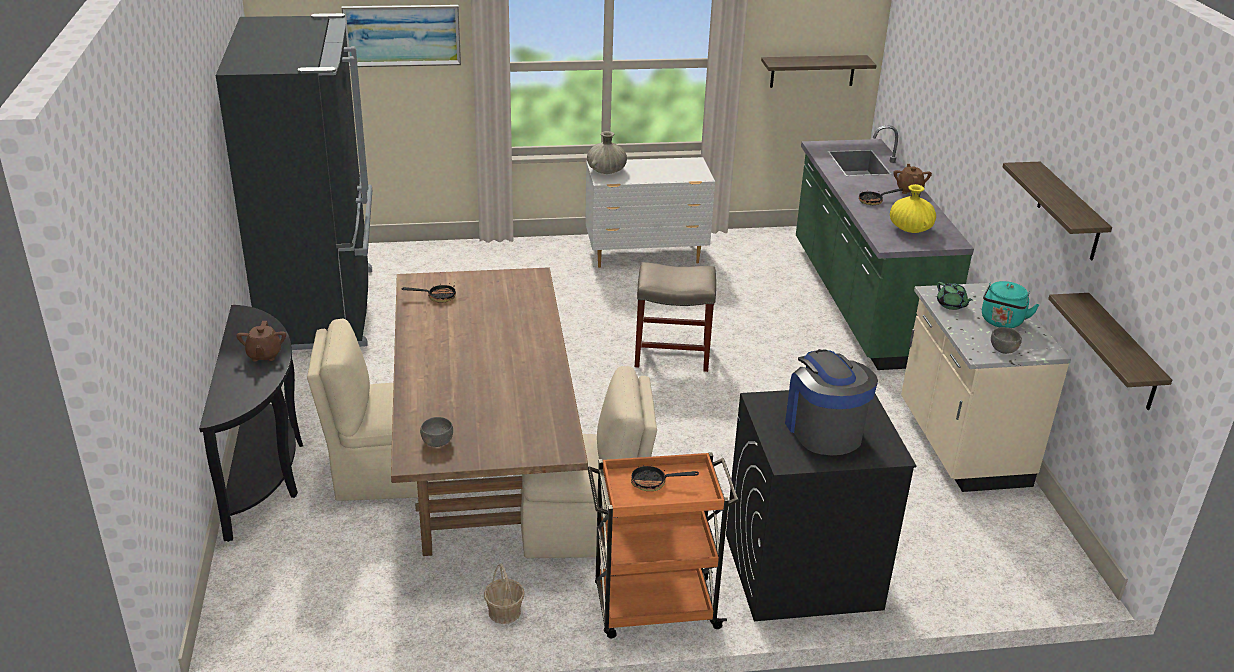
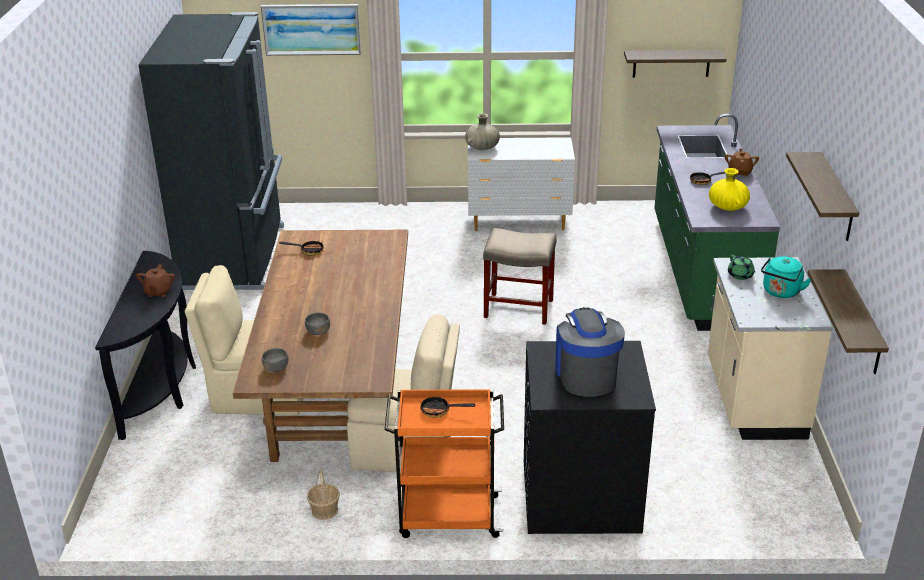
camera: 10 degrees right, 0 degrees up
grey bowl [991,327,1022,354] -> grey bowl moved to [305,313,330,335]

